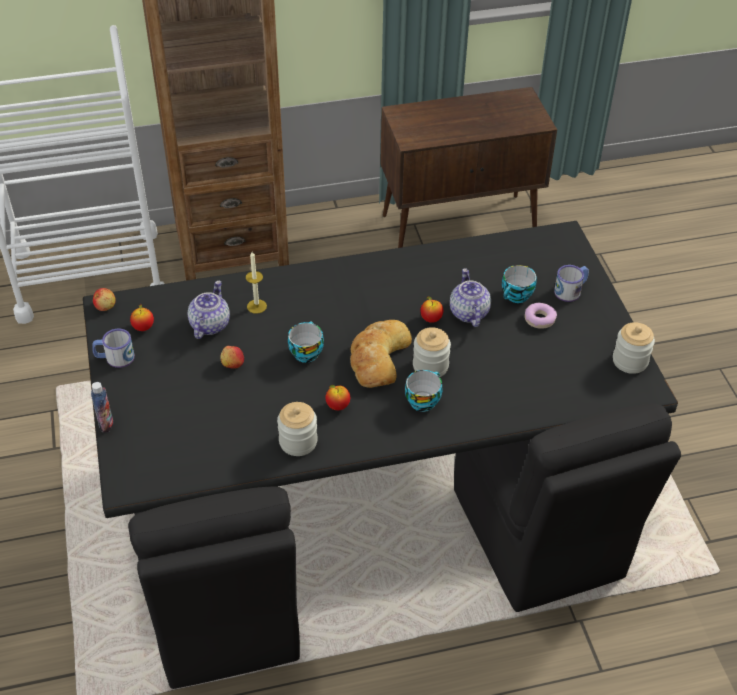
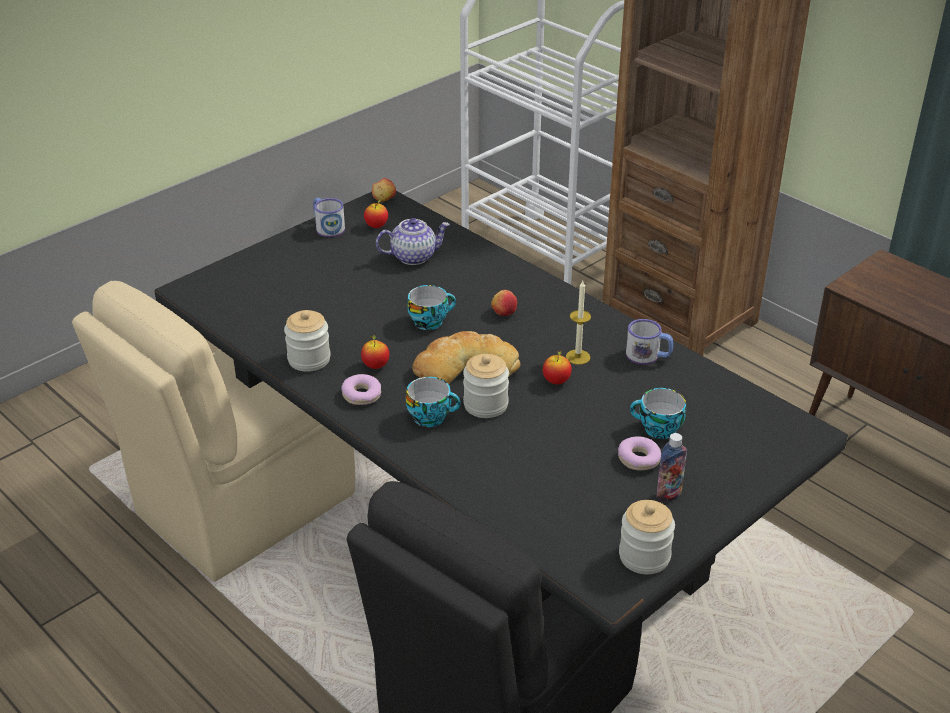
camera: 60 degrees right, 10 degrees down
bottle [91,382,113,432] -> bottle moved to [656,433,687,502]
black chair [128,486,300,689] -> beige chair [72,281,355,581]
apple [220,346,244,369] -> apple moved to [491,290,517,316]
candle [246,252,267,314] -> candle moved to [566,281,591,365]
teapot [450,269,491,327] -> none
mug [554,265,589,302] -> mug moved to [626,319,673,365]
none -> donut [341,374,381,405]

